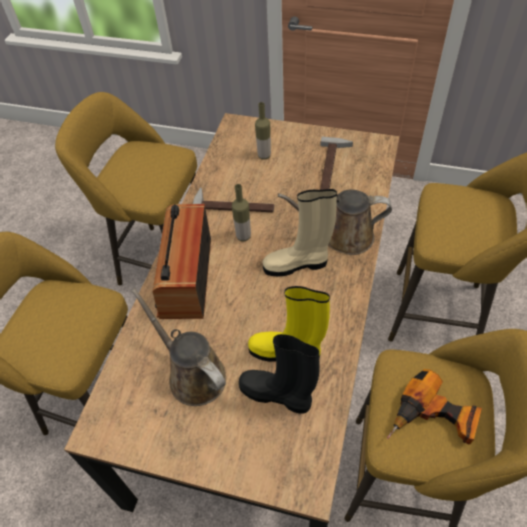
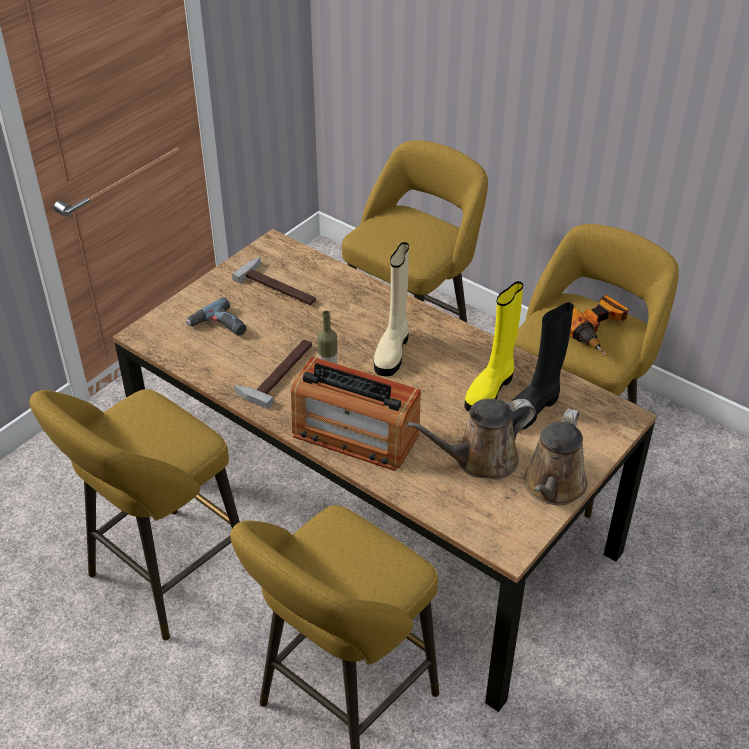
camera: 70 degrees left, 10 degrees down
bottle [255,102,271,160] -> power drill [186,297,246,336]
brown watering can [278,190,392,255] -> brown watering can moved to [524,408,587,505]

